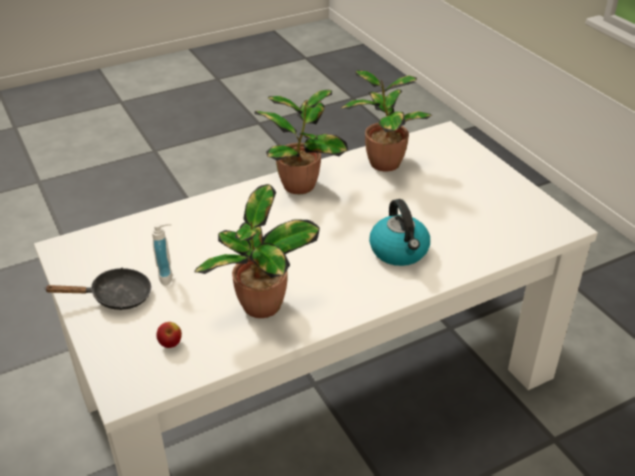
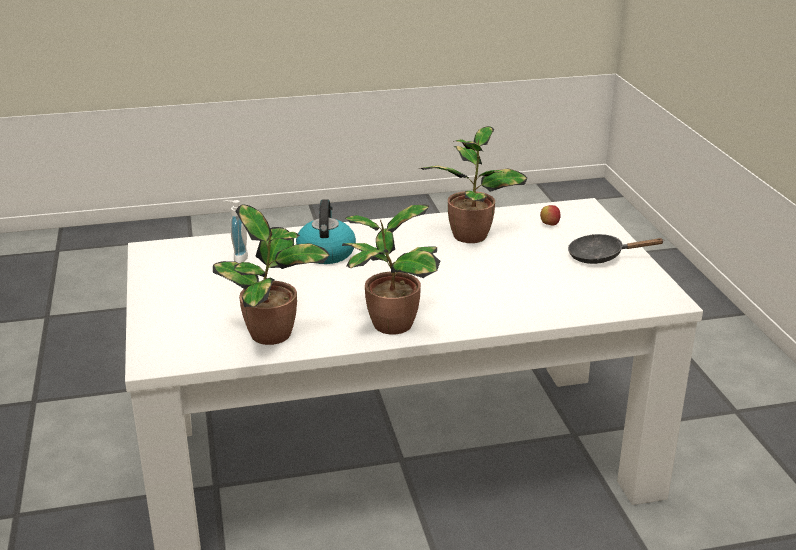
camera: 165 degrees left, 10 degrees down
soap dispenser [152,223,173,286] -> soap dispenser moved to [223,200,248,263]

